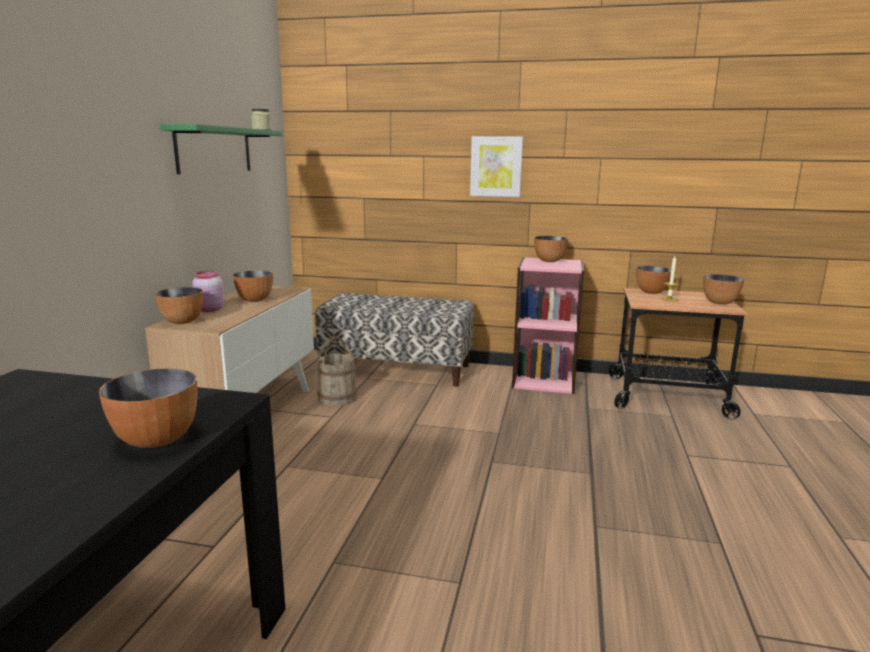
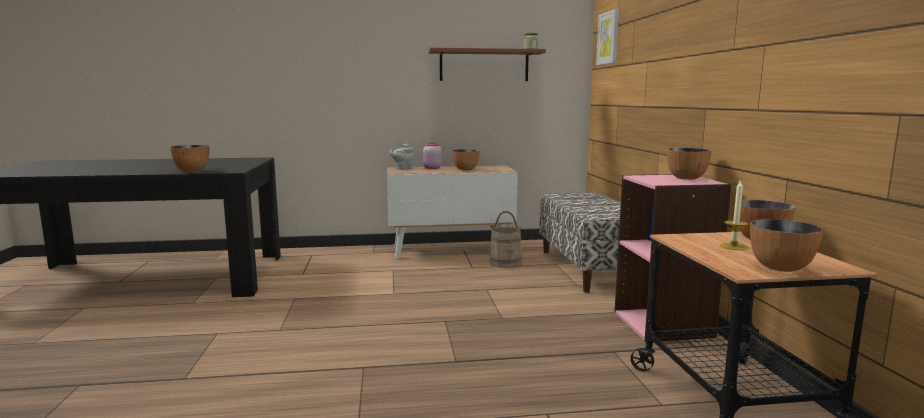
camera: 70 degrees right, 5 degrees down
bowl [155,287,203,324] -> grey teapot [390,144,414,170]
green shelf [160,124,283,174] -> brown shelf [428,48,546,81]
picture [470,136,523,197] -> picture moved to [596,9,619,65]

